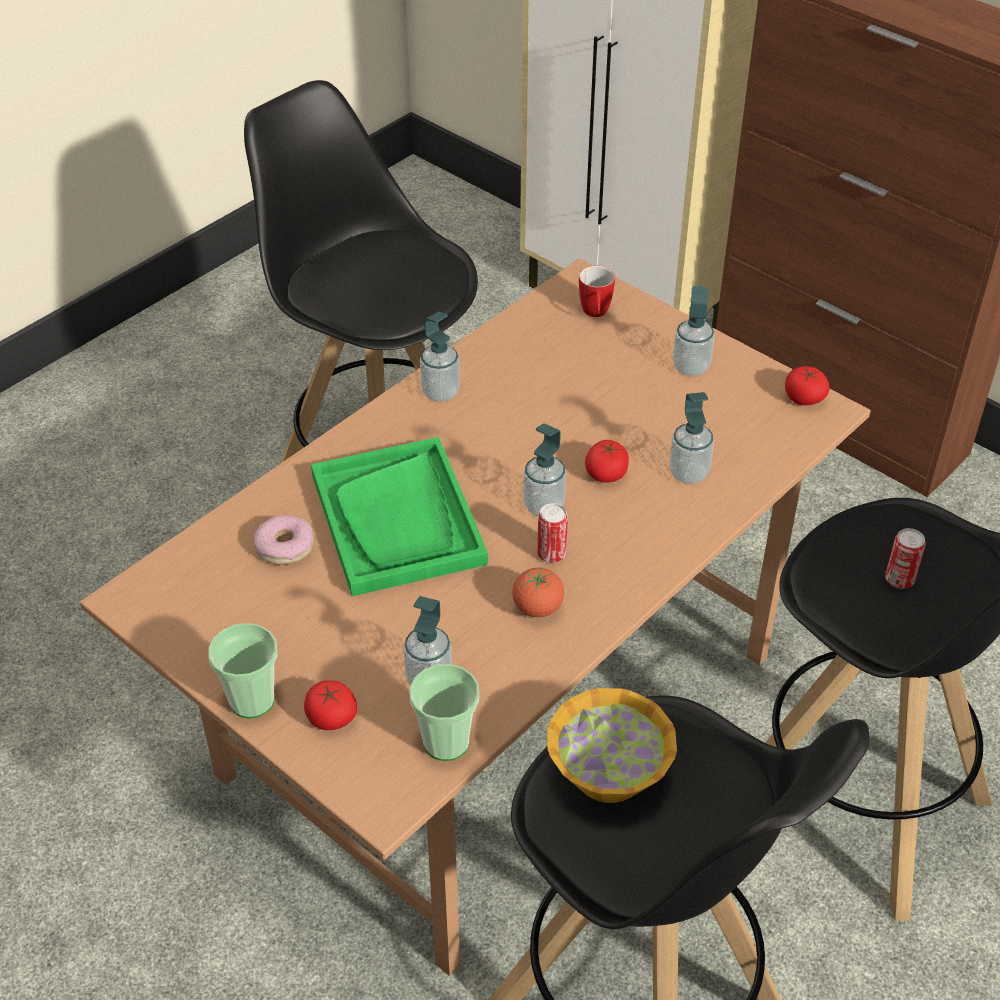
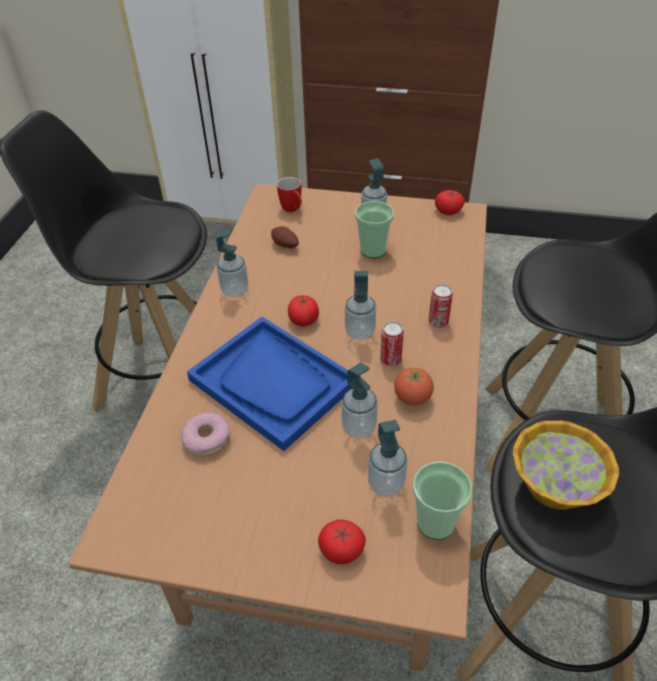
camera: 30 degrees left, 0 degrees up
cup [208,623,277,719] -> cup moved to [355,201,394,258]
green tray [311,437,488,596] -> blue tray [187,317,352,451]
tomato [585,440,629,483] -> tomato moved to [288,295,319,326]
soap dispenser [669,392,714,484] -> soap dispenser moved to [341,363,378,438]
can [885,528,926,589] -> can moved to [429,284,453,327]
none -> potato [271,226,299,248]

